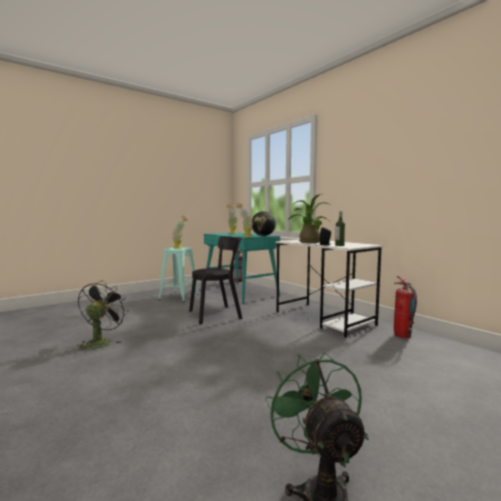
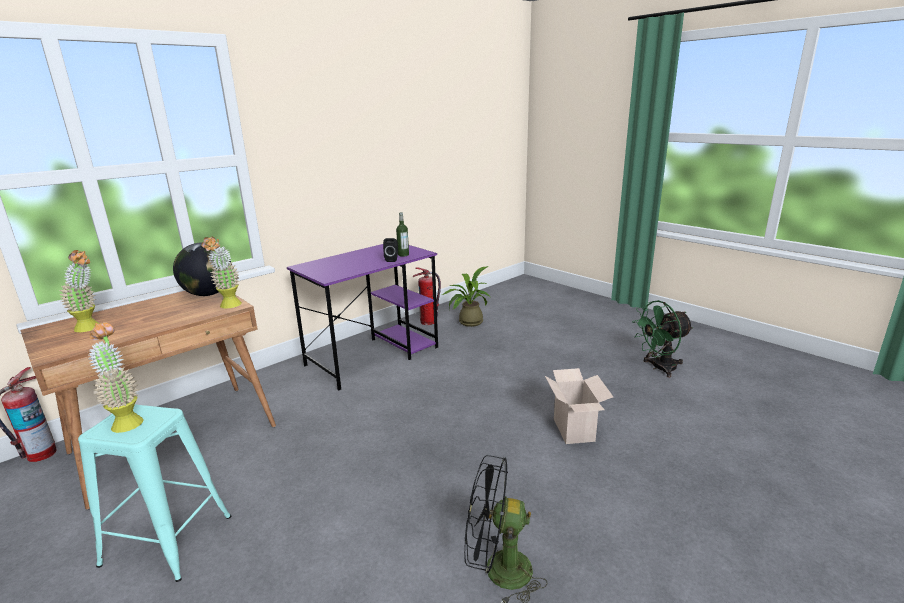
camera: 95 degrees left, 15 degrees up
black chair [189,236,243,325] -> none
turquoise desk [204,233,280,303] -> brown desk [20,291,276,510]
white desk [275,240,384,338] -> purple desk [287,244,438,391]
potted plant [288,194,333,243] -> potted plant moved to [442,266,490,327]
none -> cardboard box [545,368,613,444]

